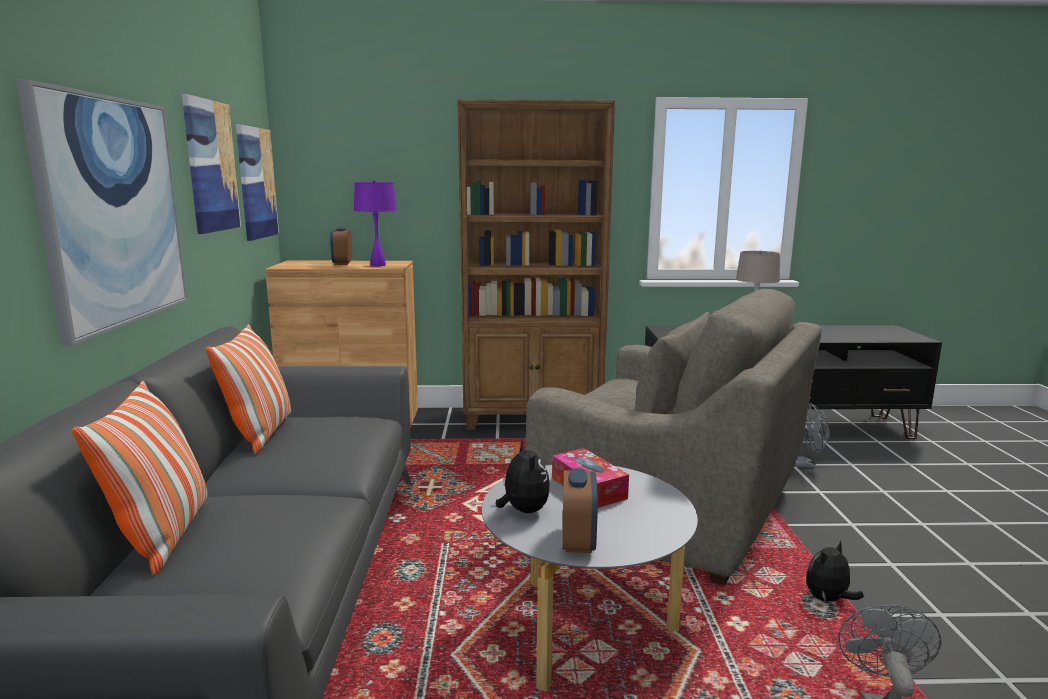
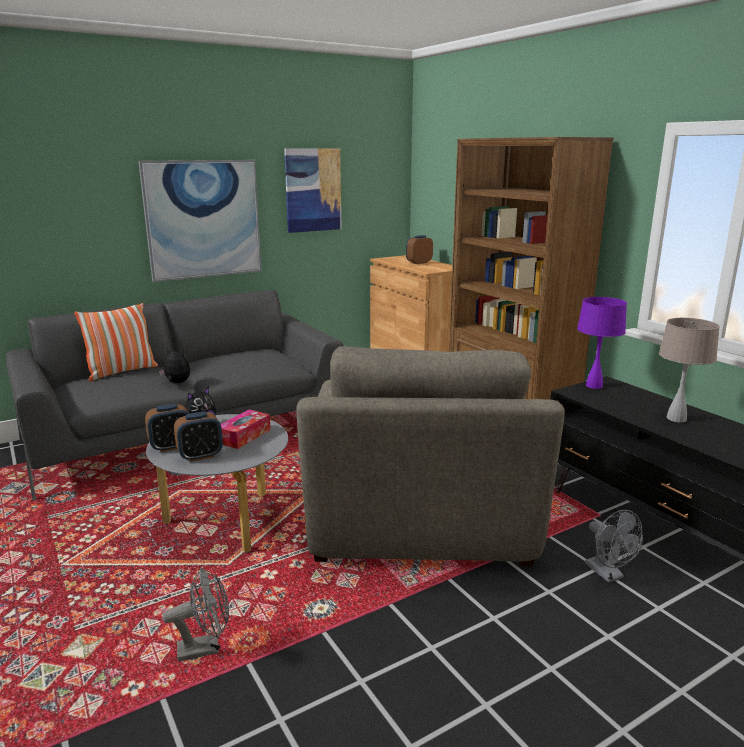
camera: 60 degrees right, 5 degrees up
pillow [206,324,291,454] -> none
picture [236,124,279,241] -> none
purple table lamp [354,180,397,266] -> purple table lamp moved to [577,297,627,389]
plush toy [806,540,864,602] -> plush toy moved to [159,348,190,383]
none -> alarm clock [174,412,223,462]

